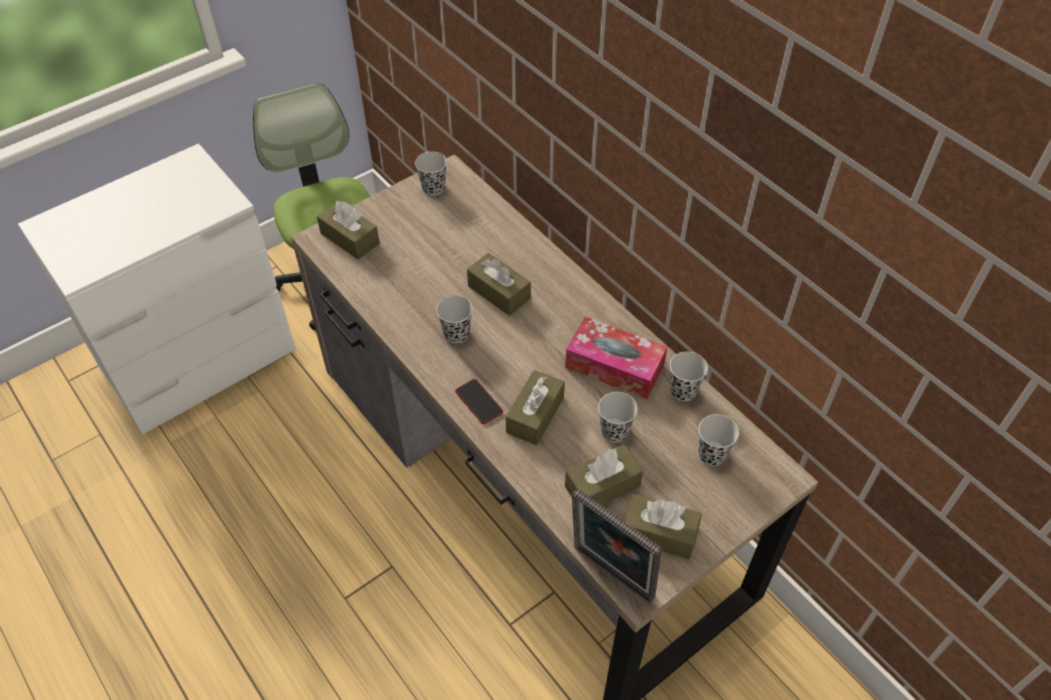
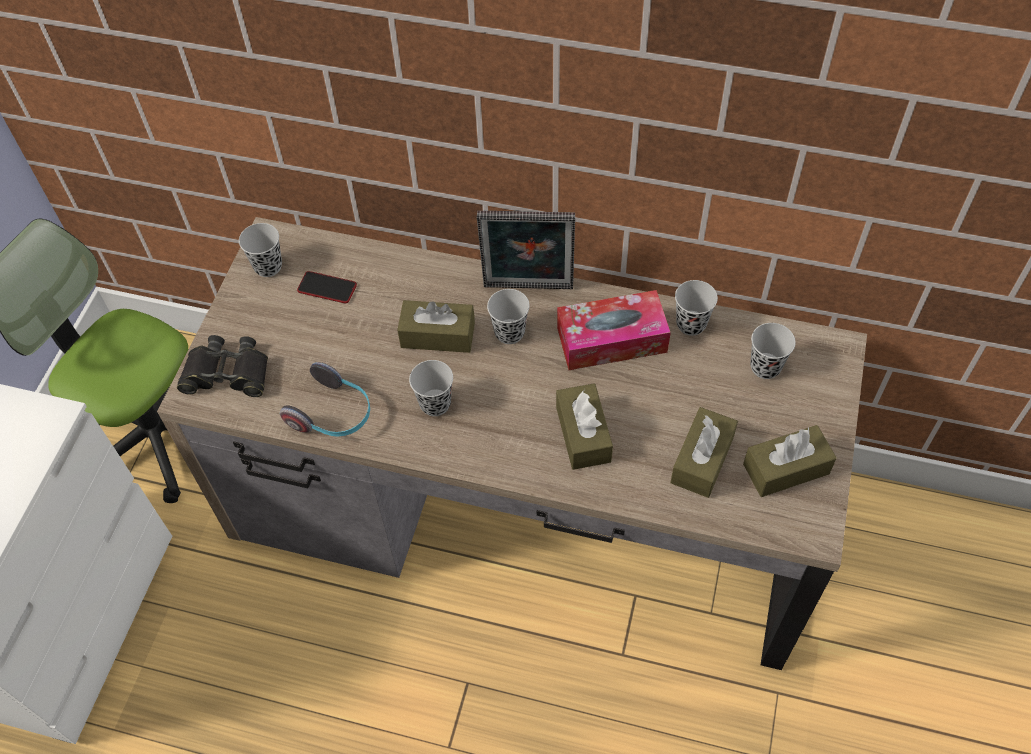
camera: 35 degrees left, 5 degrees up
brown tissue box [317,201,380,259] -> black binoculars [177,335,268,397]
phone [455,379,503,424] -> phone moved to [297,271,357,303]
picture frame [572,488,662,603] -> picture frame moved to [477,211,575,289]
black cup [598,392,638,443] -> black cup moved to [487,289,530,344]
none -> headphones [280,362,370,437]

